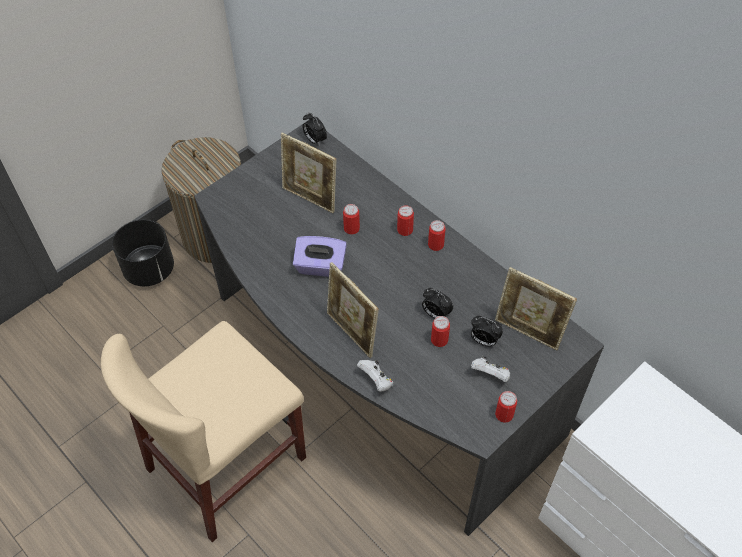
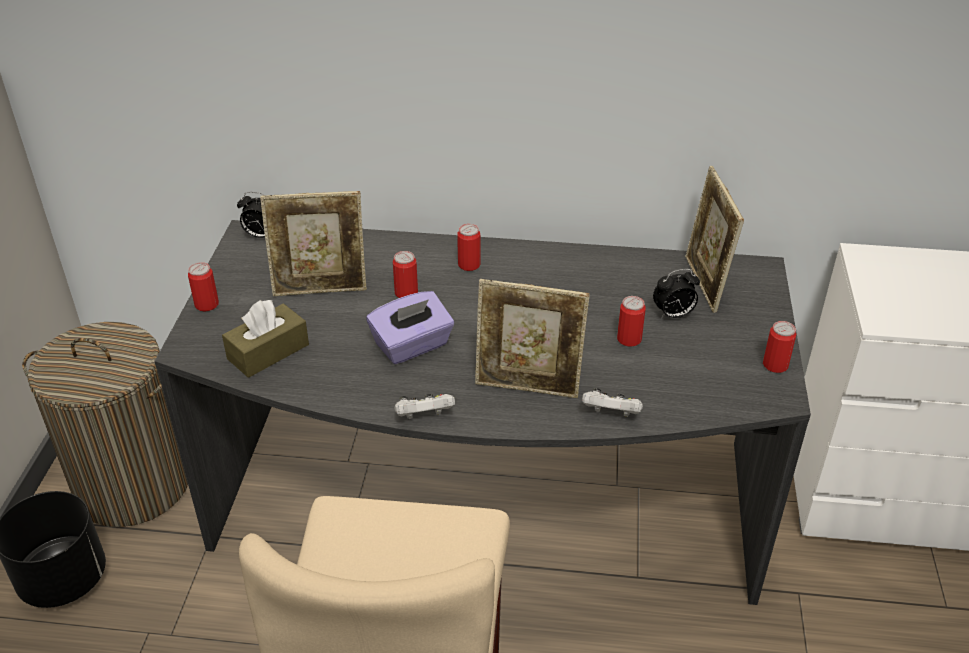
camera: 40 degrees left, 15 degrees down
alarm clock [422,288,453,319] -> none
can [428,220,446,251] -> can moved to [188,262,219,312]
white game controller [471,356,510,382] -> white game controller moved to [395,394,455,419]
picture frame [495,267,577,350] -> picture frame turned 90 degrees clockwise [685,166,744,313]
none -> brown tissue box [222,300,309,378]

